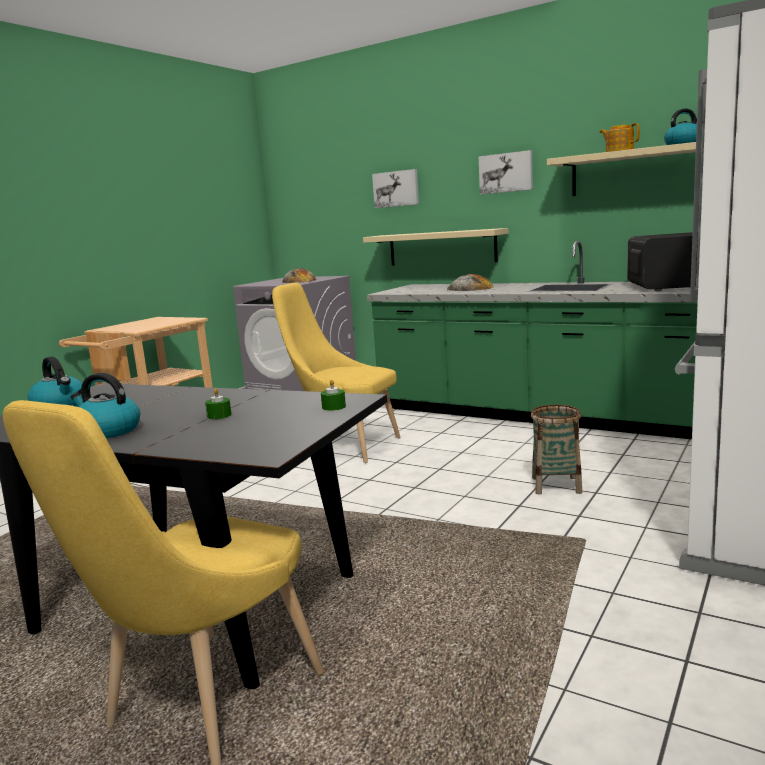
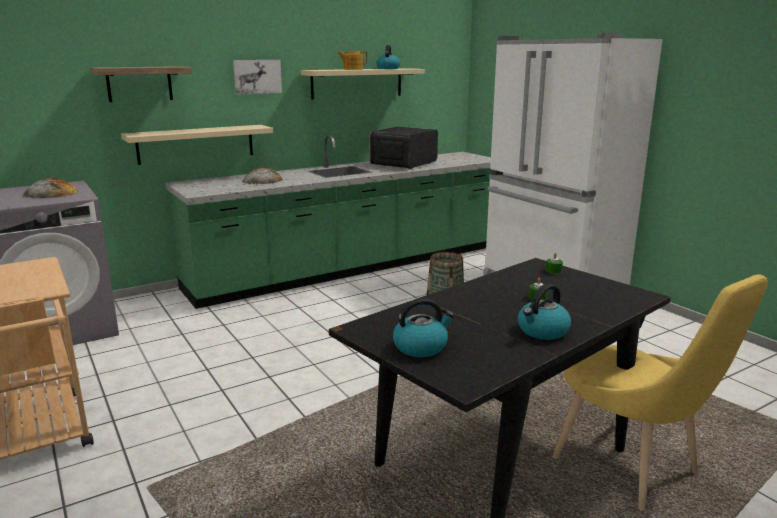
camera: 65 degrees left, 5 degrees up
yellow chair [272,283,400,463] -> none
picture [372,169,419,208] -> shelf [91,66,192,102]

